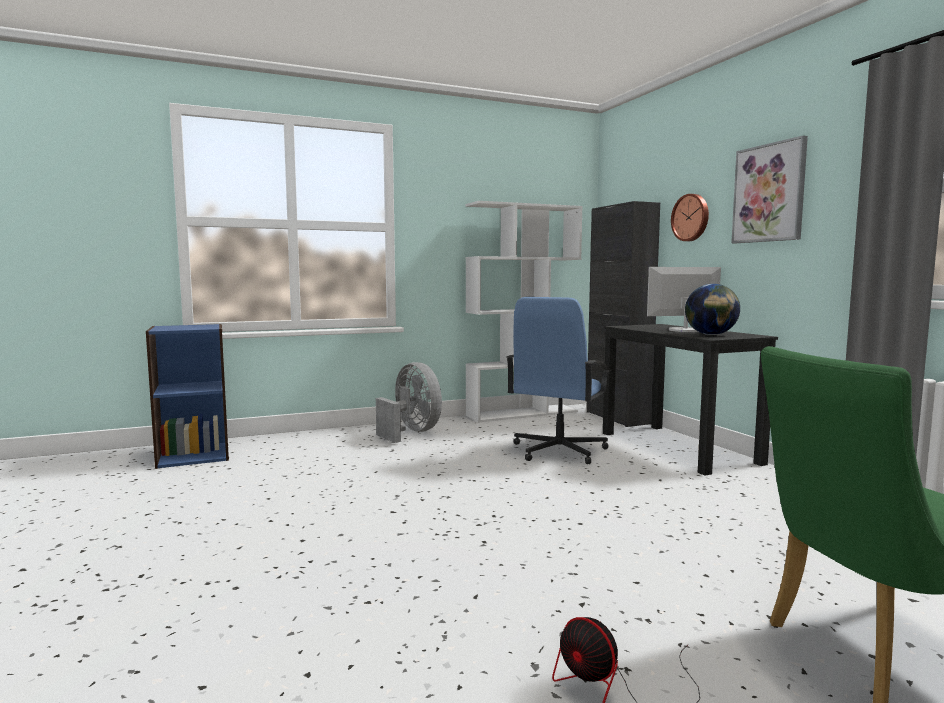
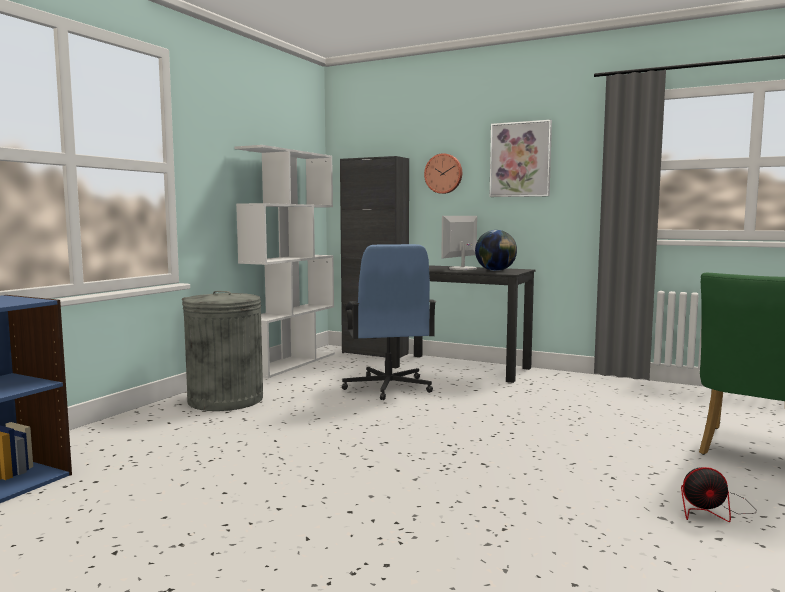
camera: 40 degrees left, 0 degrees up
grey fan [376,362,442,443] -> grey trash can [182,291,263,411]

